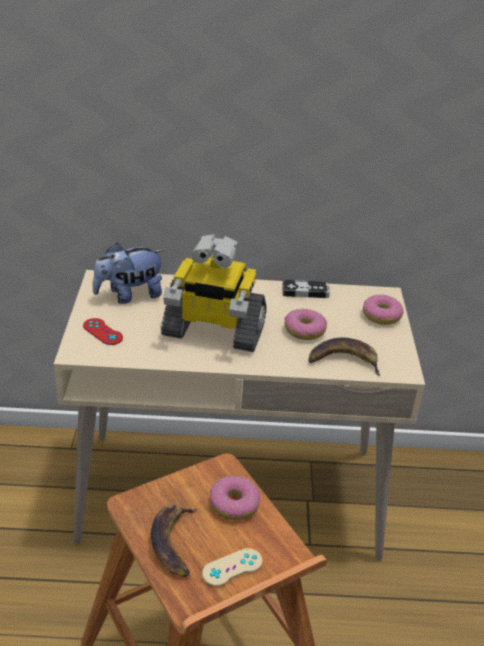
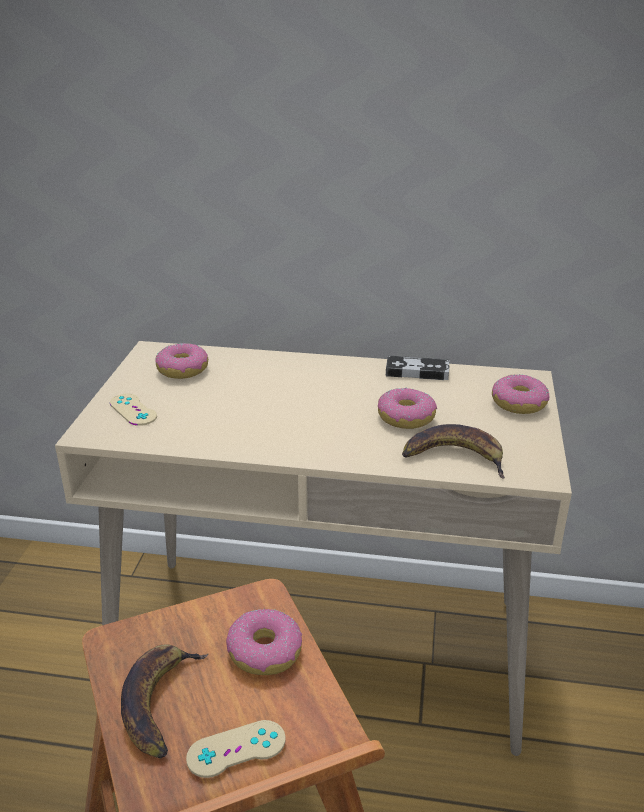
camera: 10 degrees right, 5 degrees down
red game controller [83,318,123,345] -> beige game controller [110,394,157,426]
plush toy [93,243,164,304] -> donut [155,343,208,379]
toy robot [161,234,267,352] -> none

